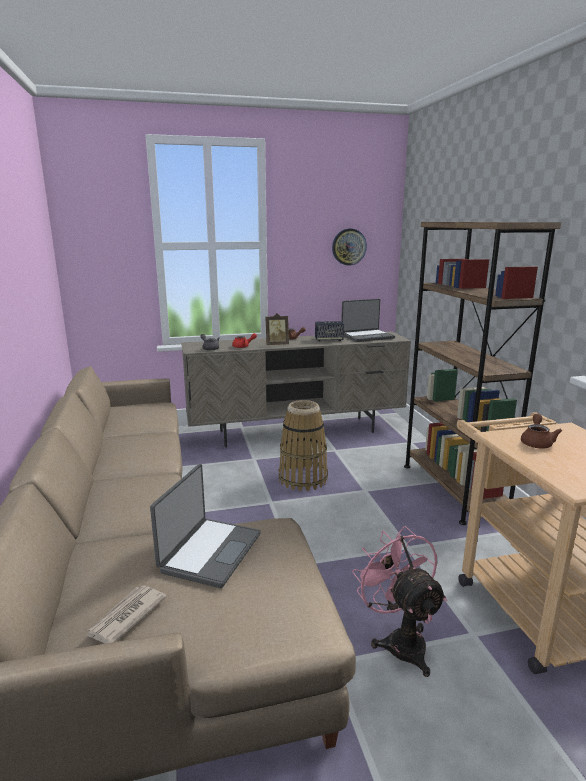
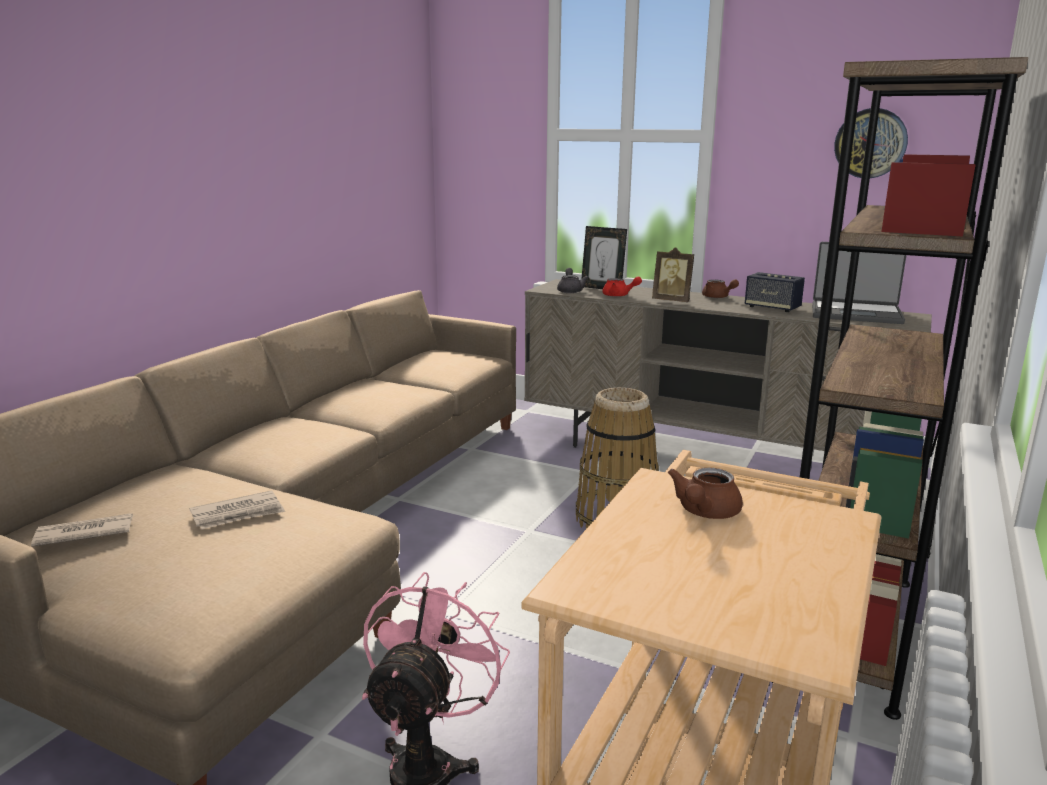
camera: 40 degrees right, 0 degrees up
laptop [150,464,261,588] -> newspaper [190,490,285,529]
brown teapot [521,413,562,448] -> brown teapot turned 150 degrees clockwise [668,468,743,519]
none -> picture frame [582,226,627,289]

